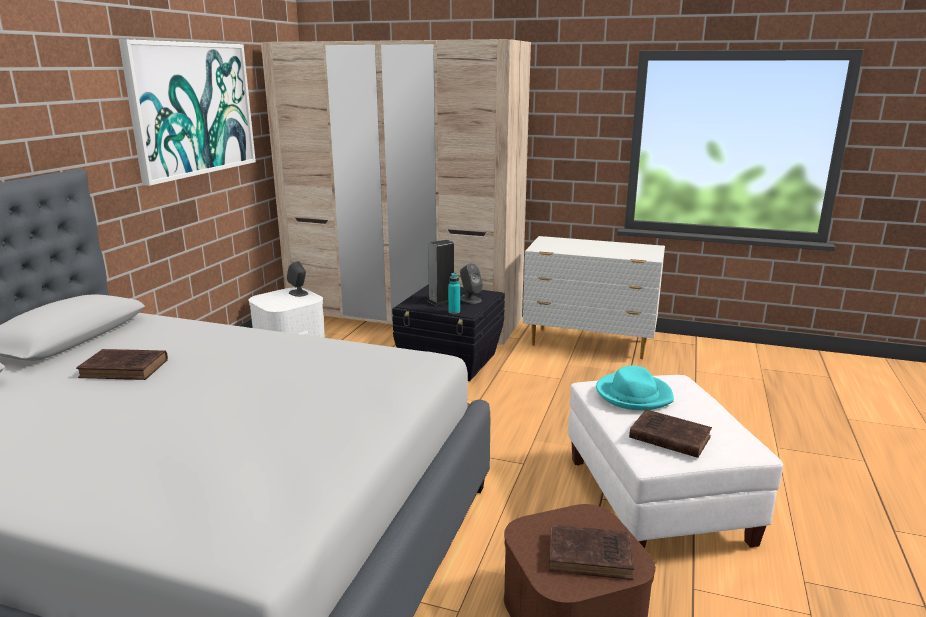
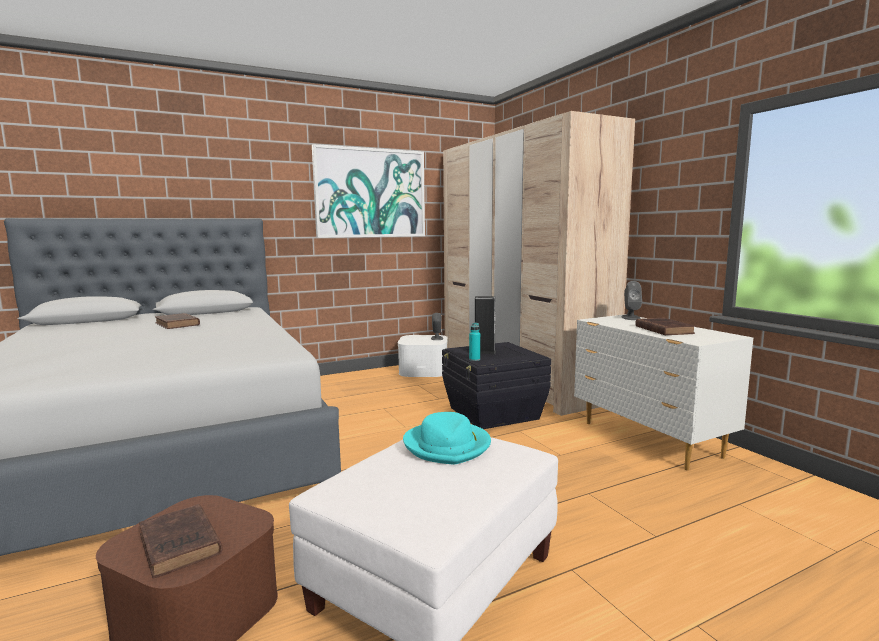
camera: 45 degrees right, 10 degrees down
grey speaker [460,263,483,304] -> grey speaker moved to [622,281,642,320]
brown book [629,409,712,458] -> brown book moved to [635,318,695,336]

